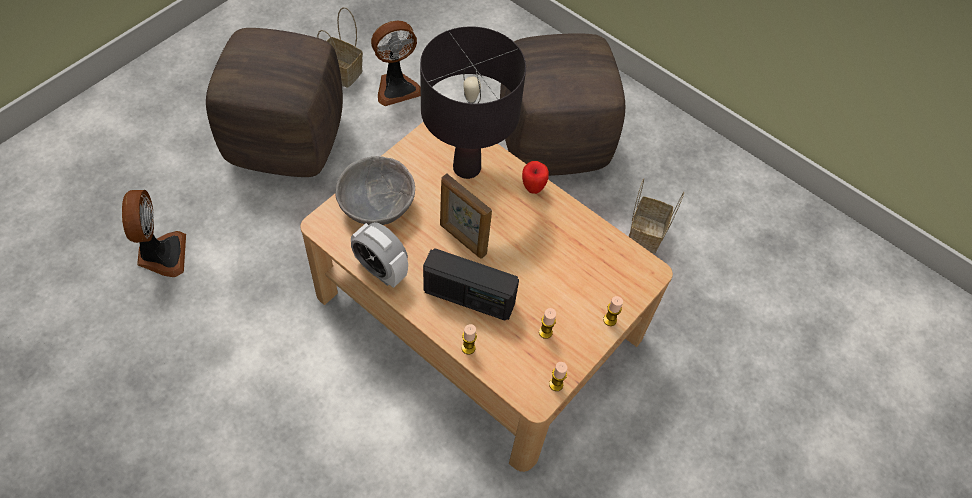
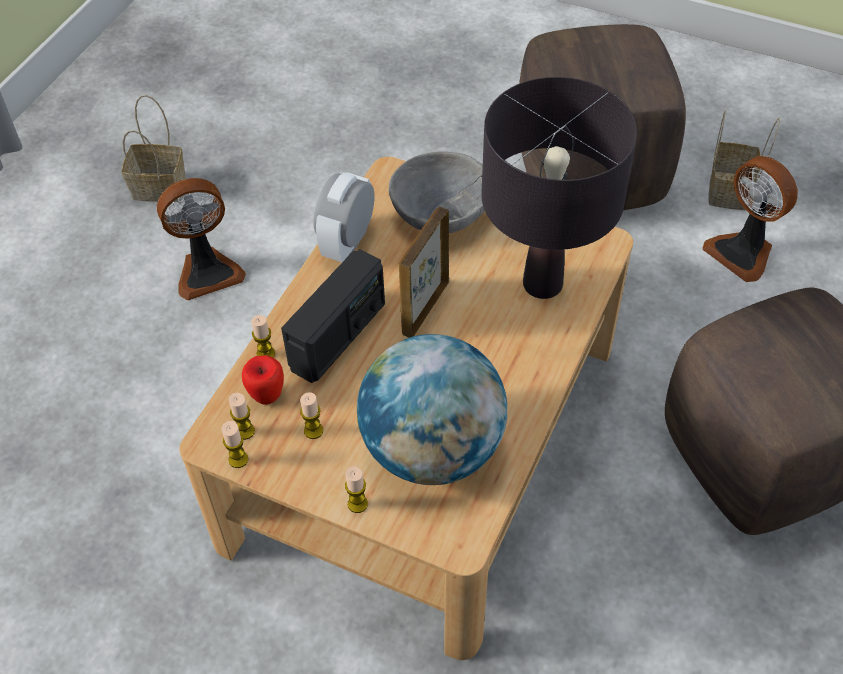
camera: 80 degrees right, 5 degrees down
fan [122,190,186,277] -> fan moved to [157,178,246,300]
radio [423,248,519,321] -> radio turned 150 degrees counterclockwise [281,249,385,383]
apple [522,161,549,194] -> apple moved to [242,355,284,405]
basket [629,178,685,254] -> basket moved to [121,95,186,202]
none -> candle [229,393,255,440]
none -> globe [357,334,507,485]

